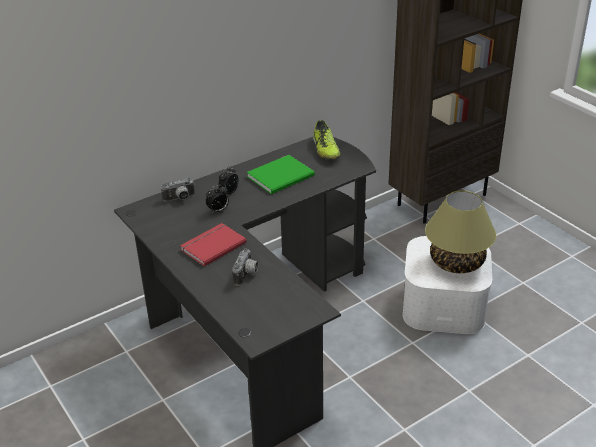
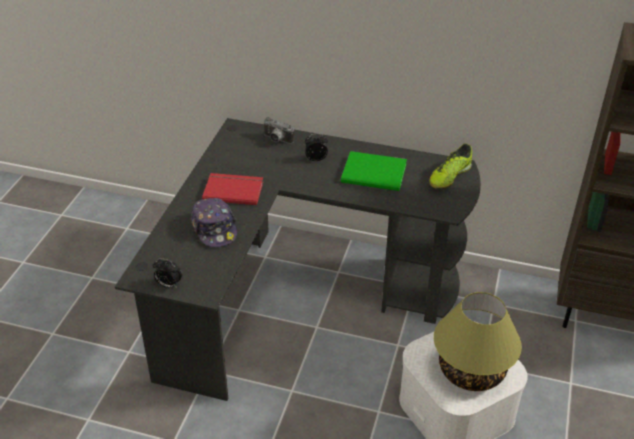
camera: 50 degrees right, 5 degrees up
alarm clock [206,185,229,214] -> alarm clock moved to [153,258,182,288]
camera [232,248,259,286] -> cap [191,198,237,247]

